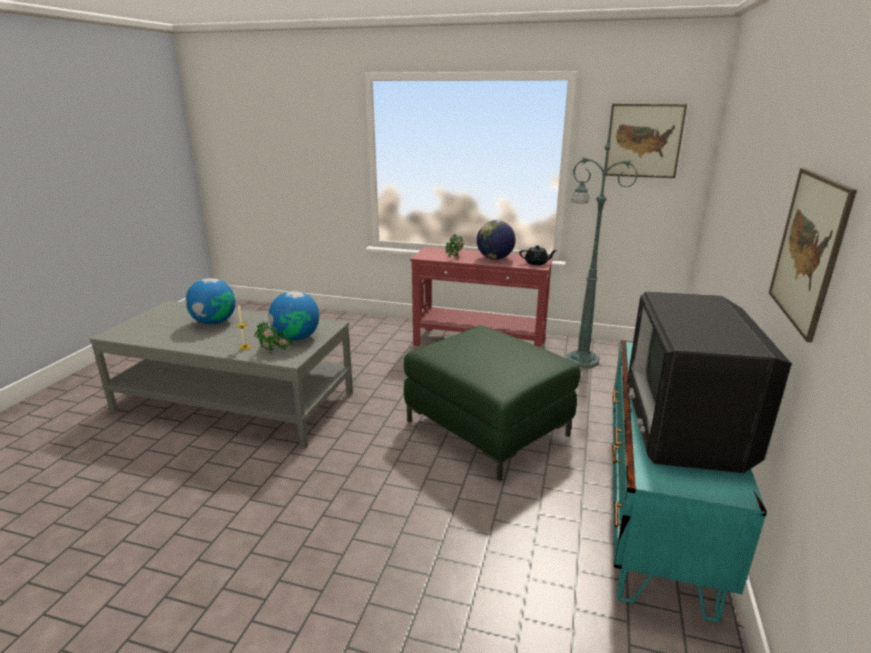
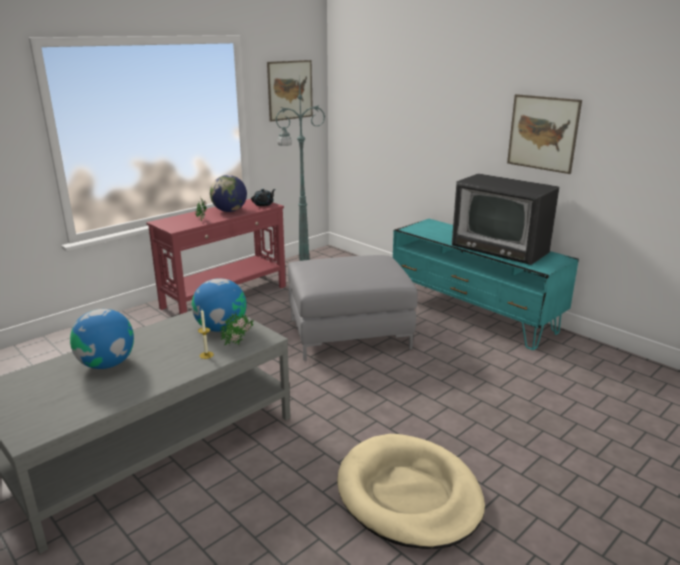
camera: 60 degrees left, 0 degrees up
green ottoman [404,325,581,481] -> grey ottoman [288,255,418,361]
none -> beige dog bed [337,434,485,549]

